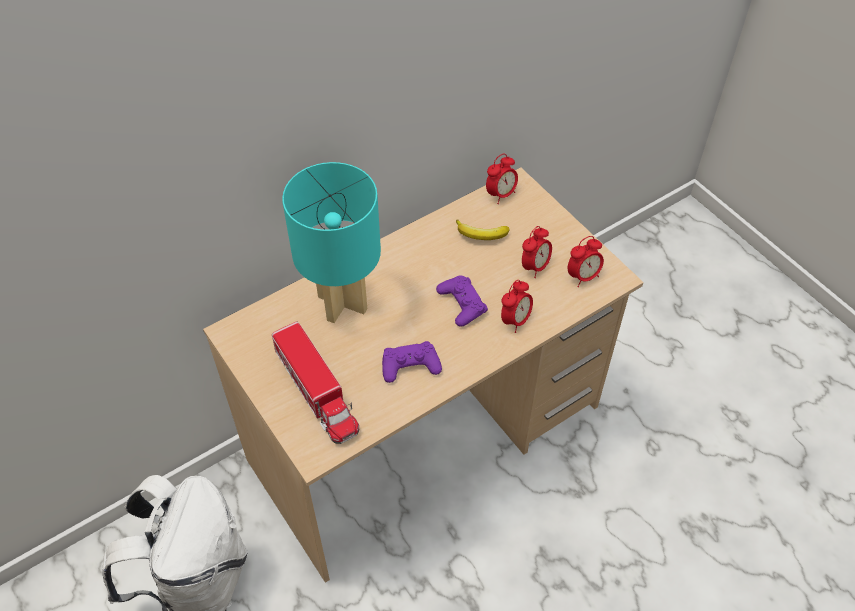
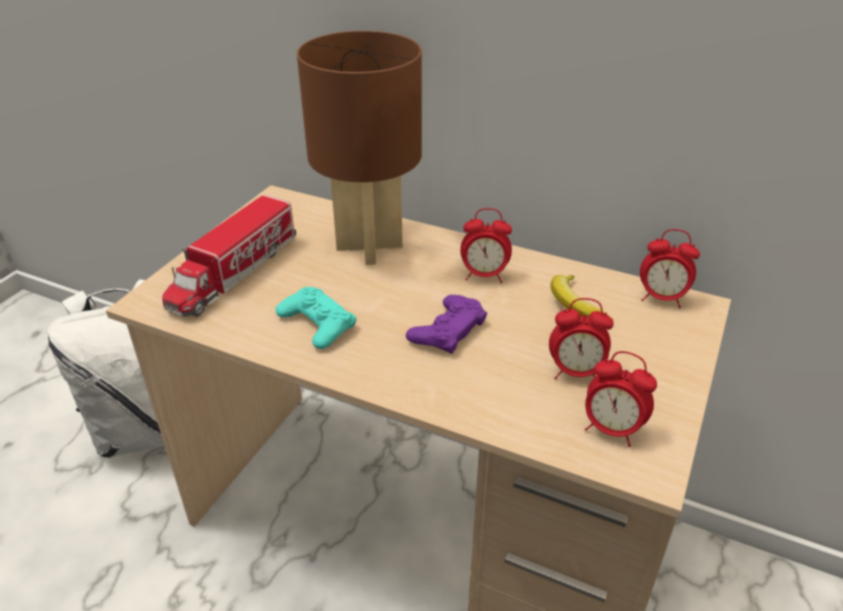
camera: 60 degrees right, 15 degrees down
turquoise table lamp [282,162,381,323] -> brown table lamp [297,31,422,265]
purple game controller [382,341,442,383] -> turquoise game controller [276,287,357,349]
alarm clock [501,280,533,333] -> alarm clock moved to [460,208,512,283]

